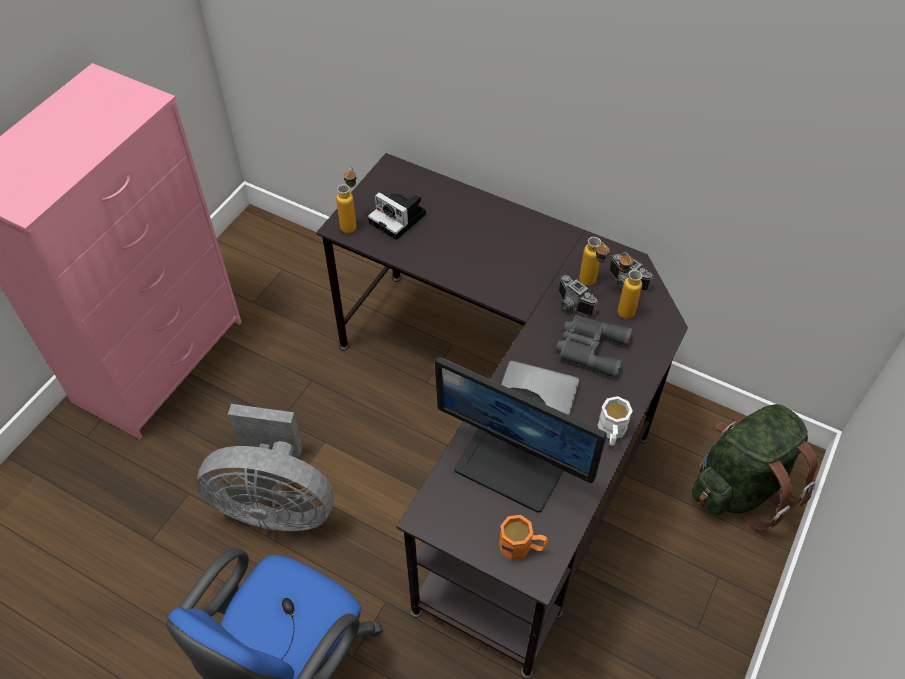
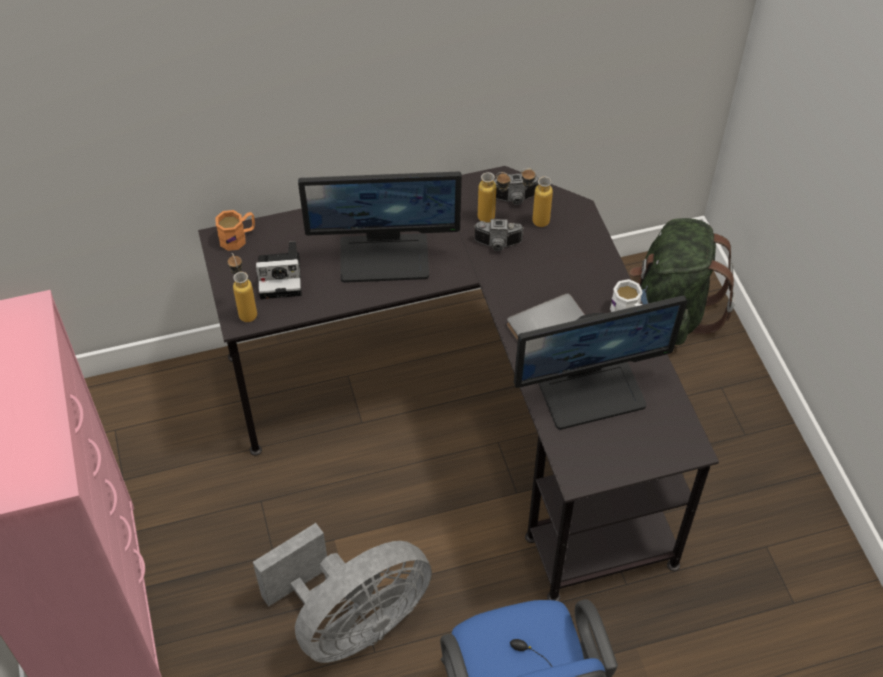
camera: 45 degrees left, 0 degrees up
orange mug [499,515,548,560] -> orange mug moved to [215,210,255,251]
grey binoculars [556,315,632,378] -> none
none -> monitor [298,172,462,283]

